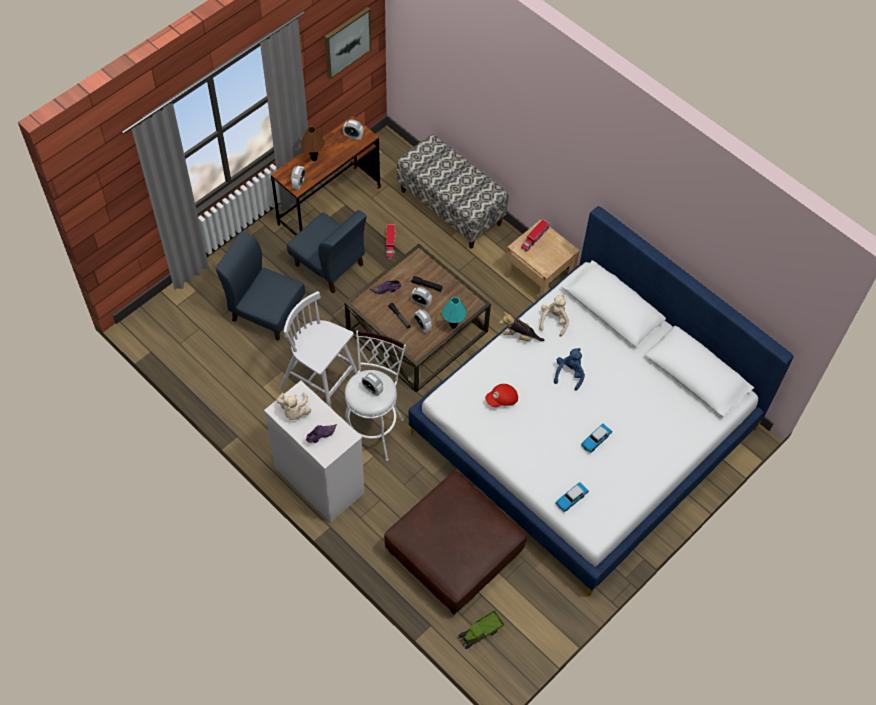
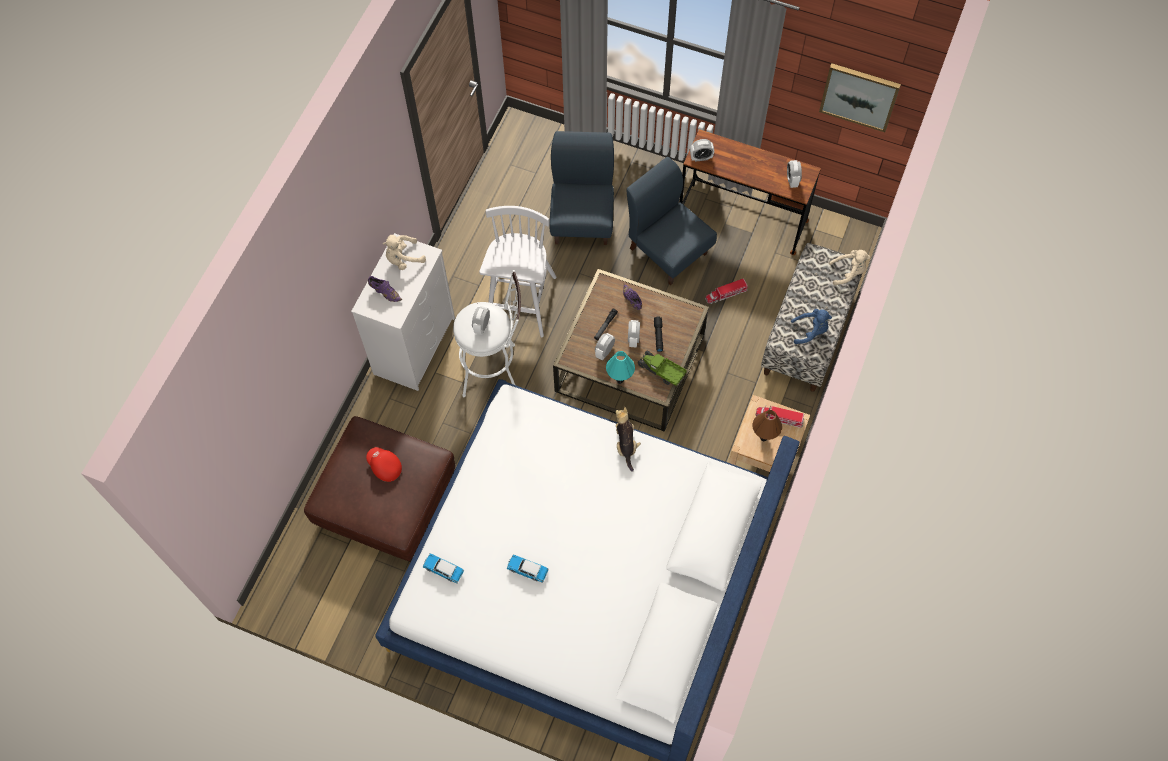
camera: 70 degrees right, 5 degrees up
blue chair [287,210,367,294] -> blue chair turned 120 degrees clockwise [627,157,717,285]
brown table lamp [301,126,325,161] -> brown table lamp moved to [752,410,782,441]
toy truck [458,610,504,649] -> toy truck moved to [638,350,687,386]
red cap [486,384,518,407] -> red cap moved to [366,447,402,482]
beige plush toy [539,295,569,337] -> beige plush toy moved to [829,250,870,285]
blue plush toy [554,348,585,391] -> blue plush toy moved to [791,309,832,344]

